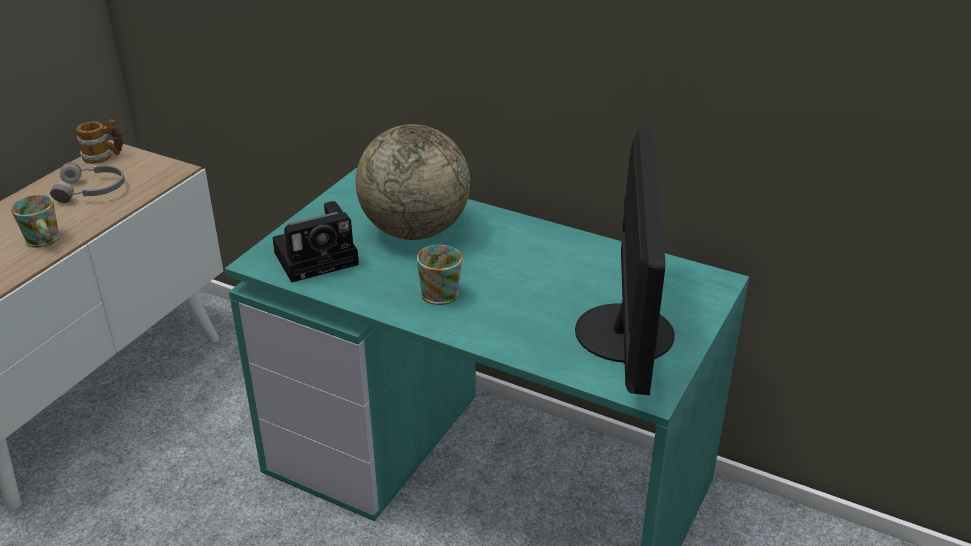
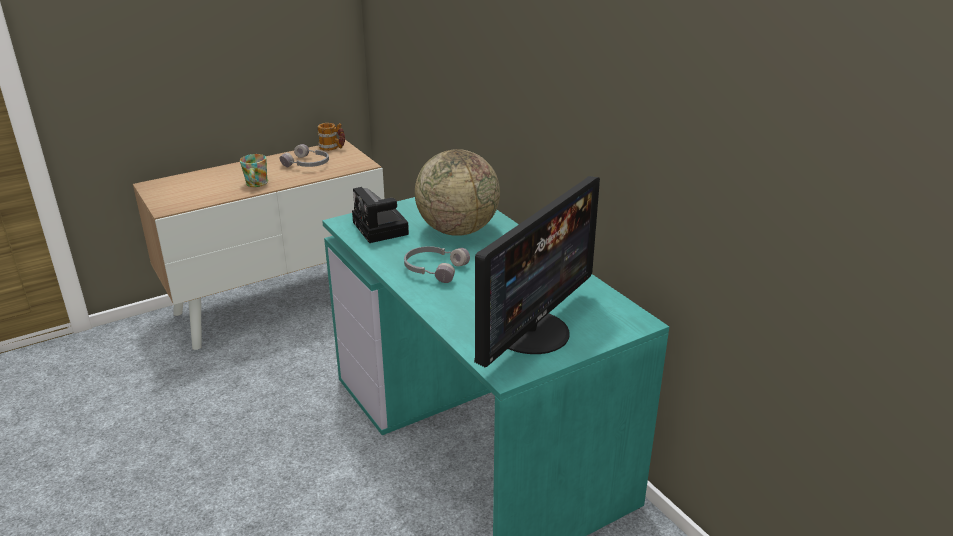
camera: 30 degrees right, 5 degrees down
camera [272,201,359,283] -> camera turned 60 degrees clockwise [352,187,409,243]
mug [417,245,462,305] -> grey headphones [404,246,470,283]

